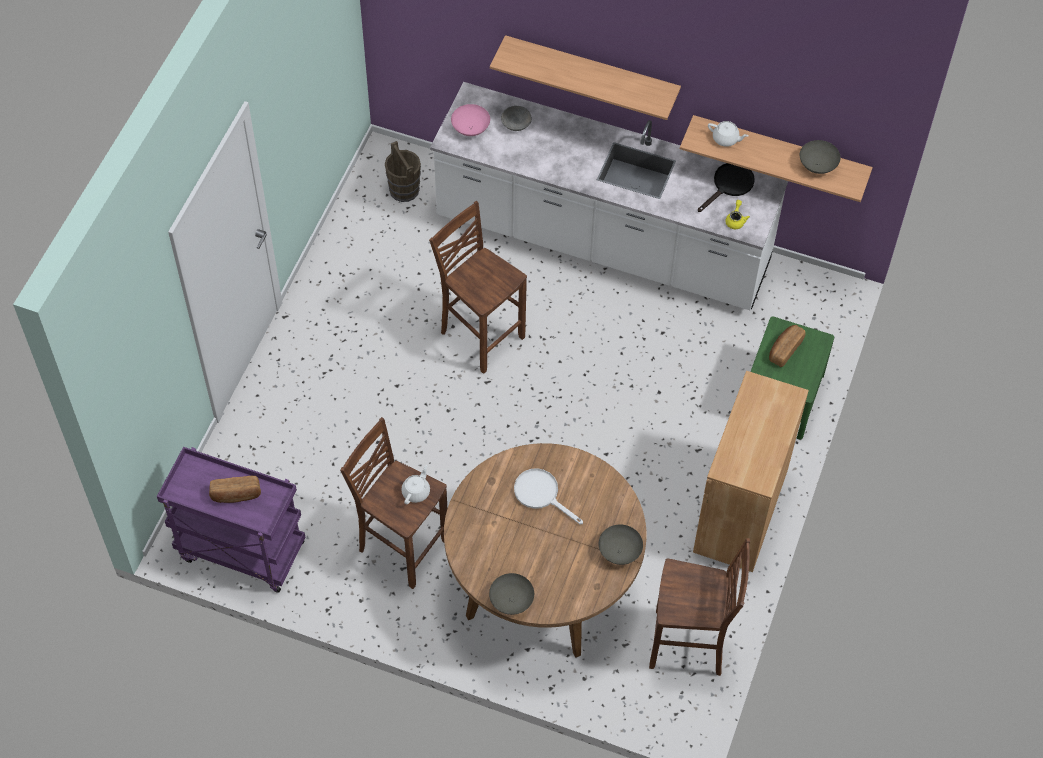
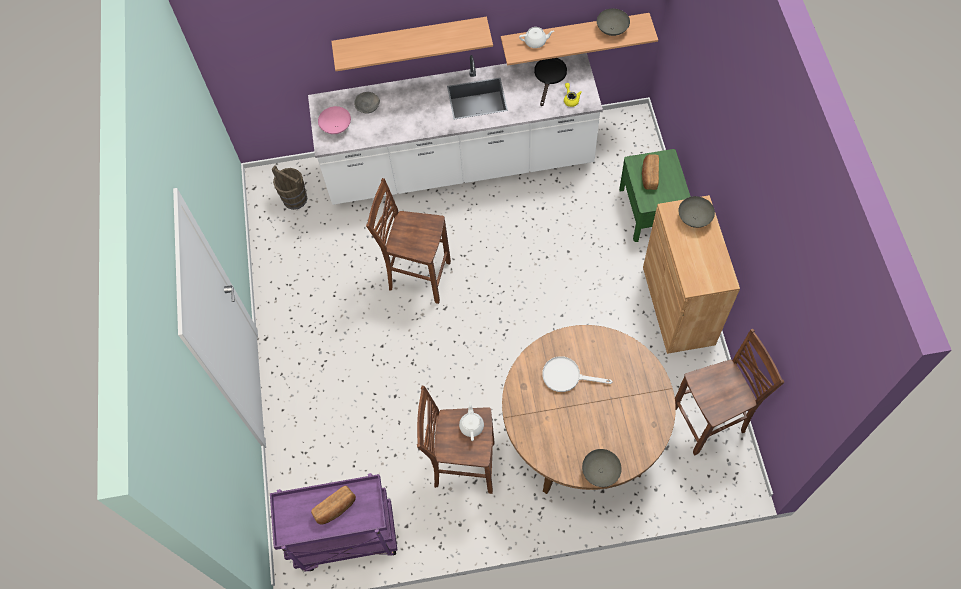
camera: 25 degrees left, 5 degrees up
grey bowl [599,524,643,565] -> grey bowl moved to [678,196,715,228]

